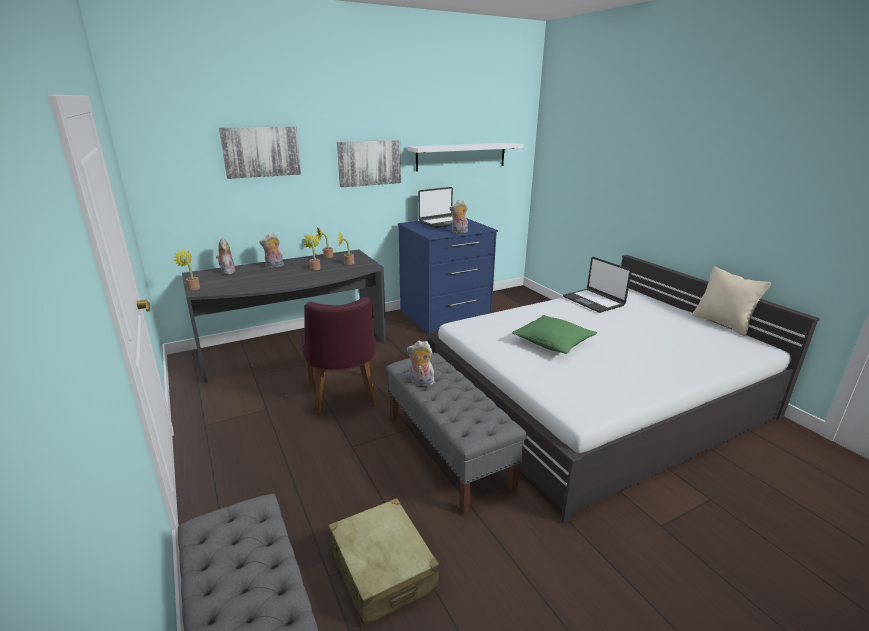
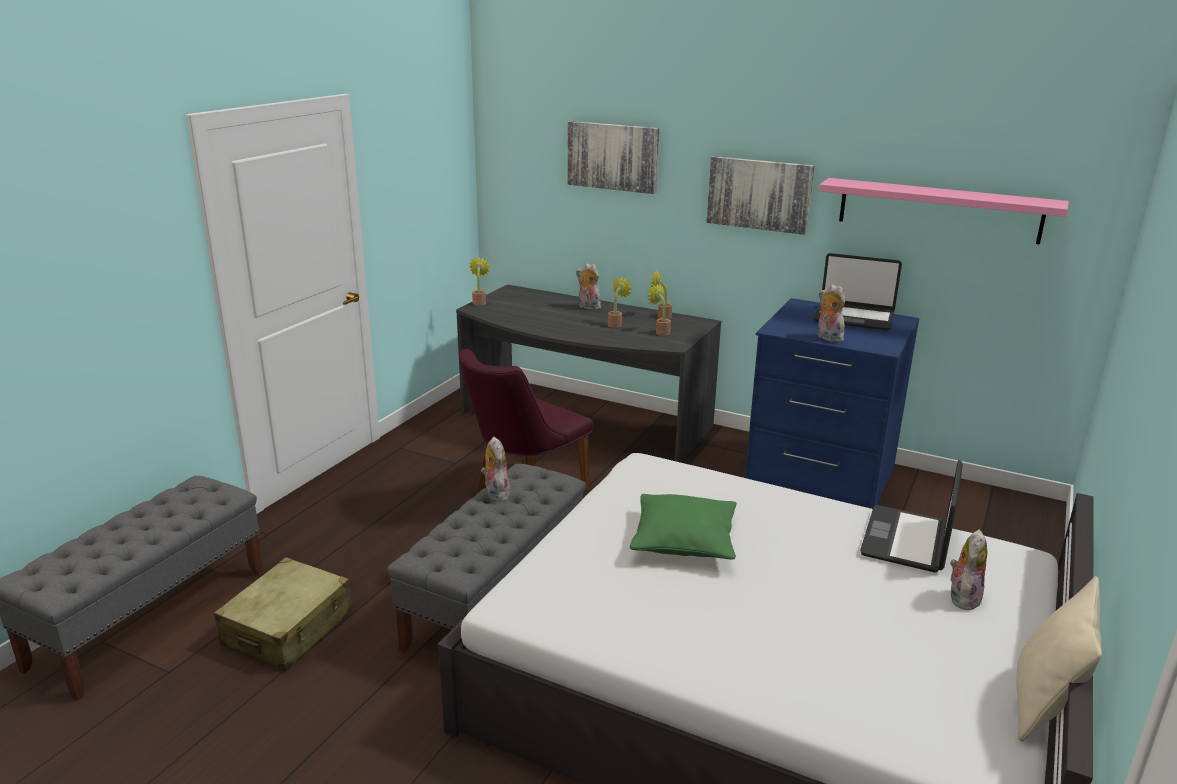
camera: 55 degrees right, 0 degrees up
plush toy [216,238,236,274] -> plush toy moved to [950,529,987,610]
white shelf [408,143,524,171] -> pink shelf [818,178,1069,244]

